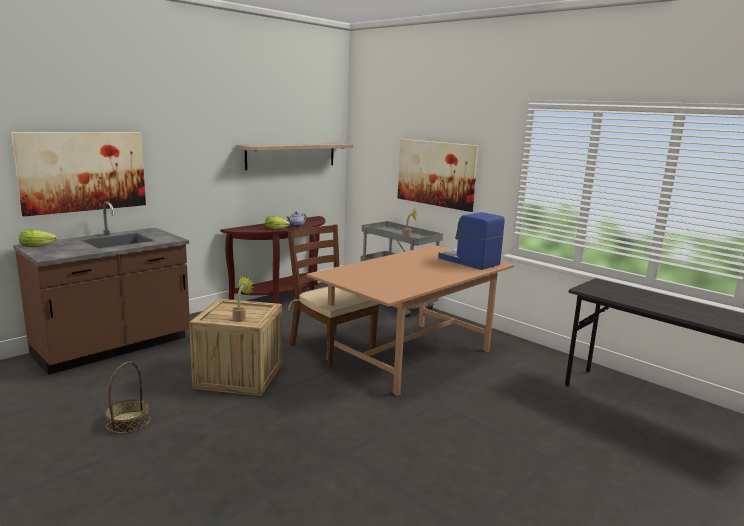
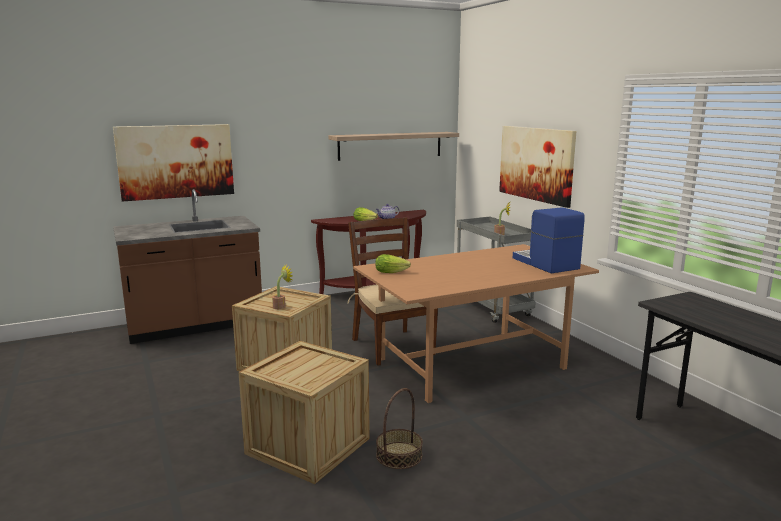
camera: 20 degrees right, 0 degrees up
lettuce [19,229,57,247] -> lettuce moved to [375,254,411,273]
basket [105,362,150,434] -> basket moved to [376,388,423,469]
none -> crate [239,341,370,484]

